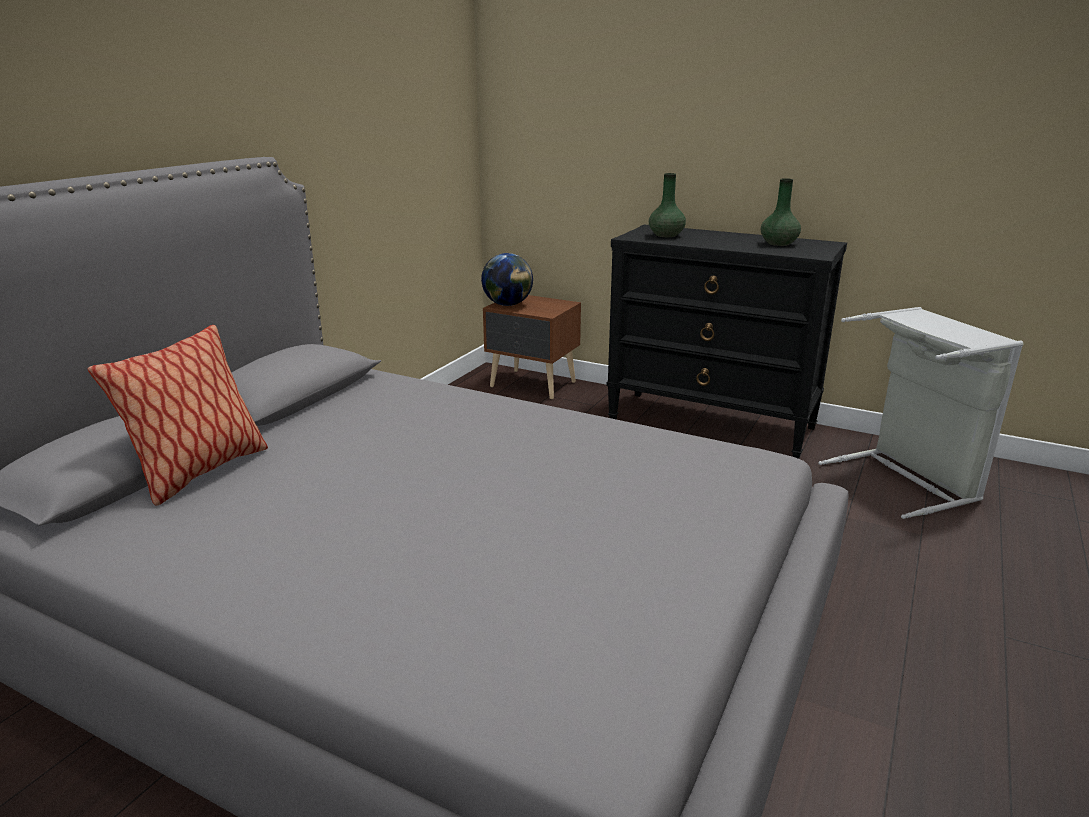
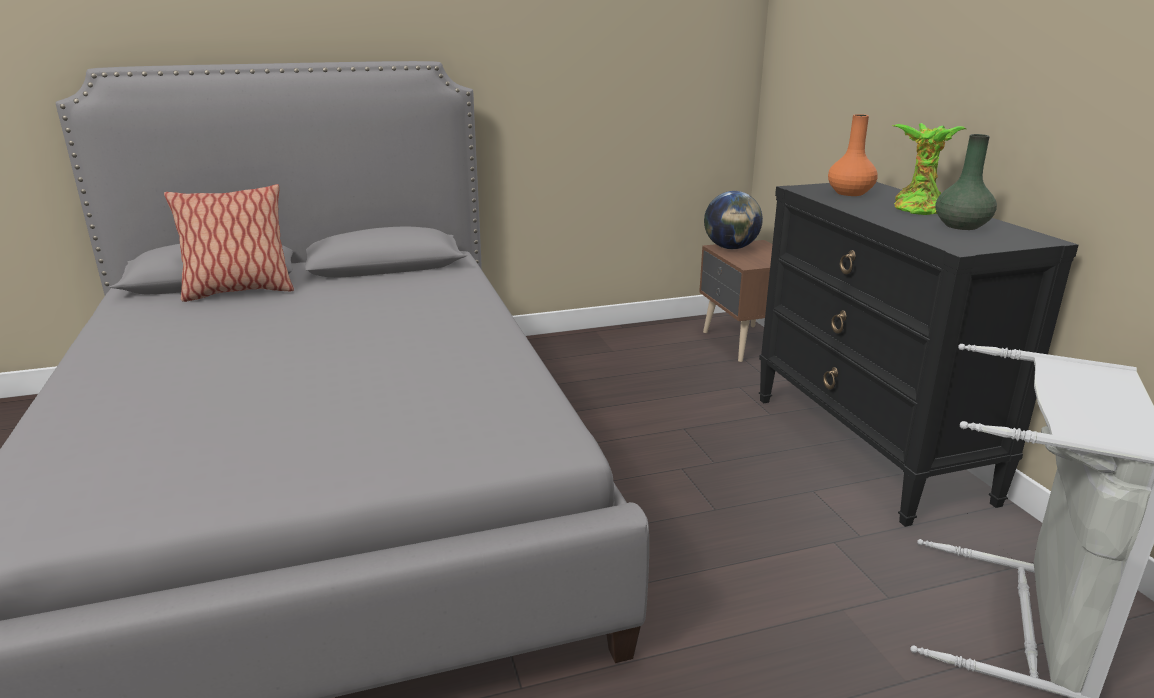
camera: 45 degrees right, 0 degrees up
green vase [649,173,686,237] -> orange vase [828,114,878,196]
none -> potted plant [892,123,966,215]

